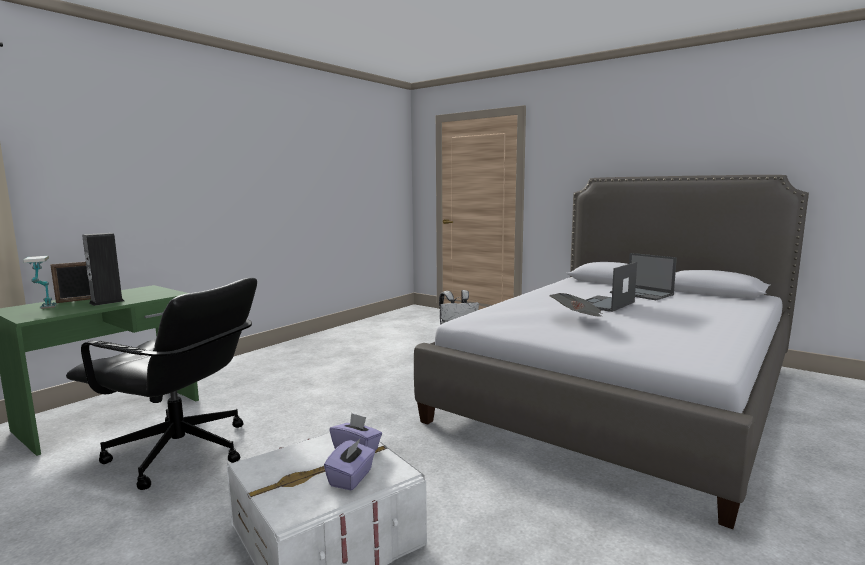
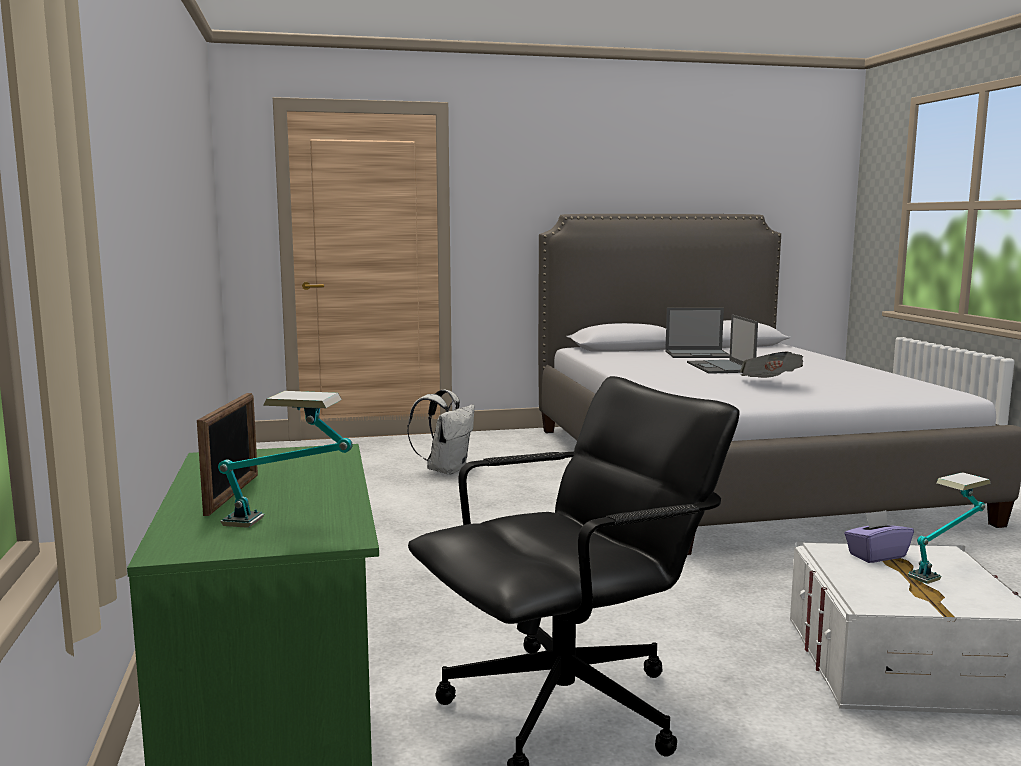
camera: 50 degrees left, 0 degrees up
speaker [82,233,124,306] -> none
purple tissue box [324,438,375,490] -> table lamp [908,472,991,584]

